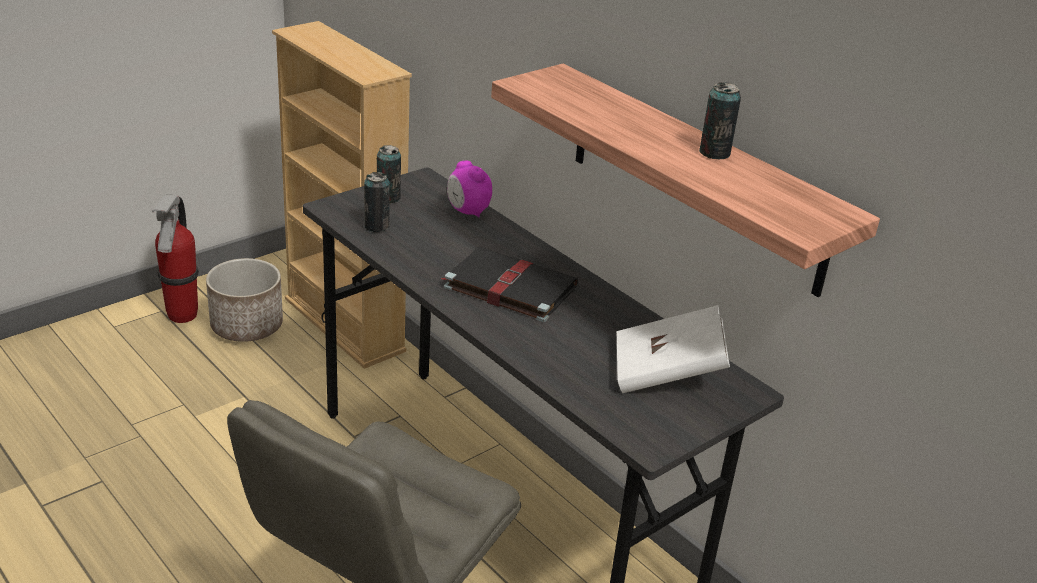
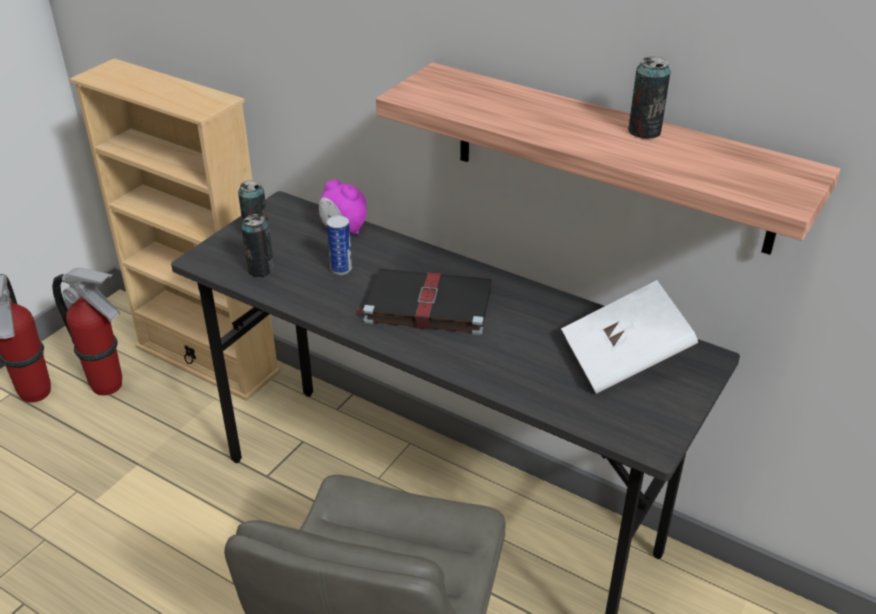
camera: 15 degrees left, 5 degrees up
planter [206,258,283,342] -> fire extinguisher [52,268,122,396]
none -> can [326,215,352,275]

